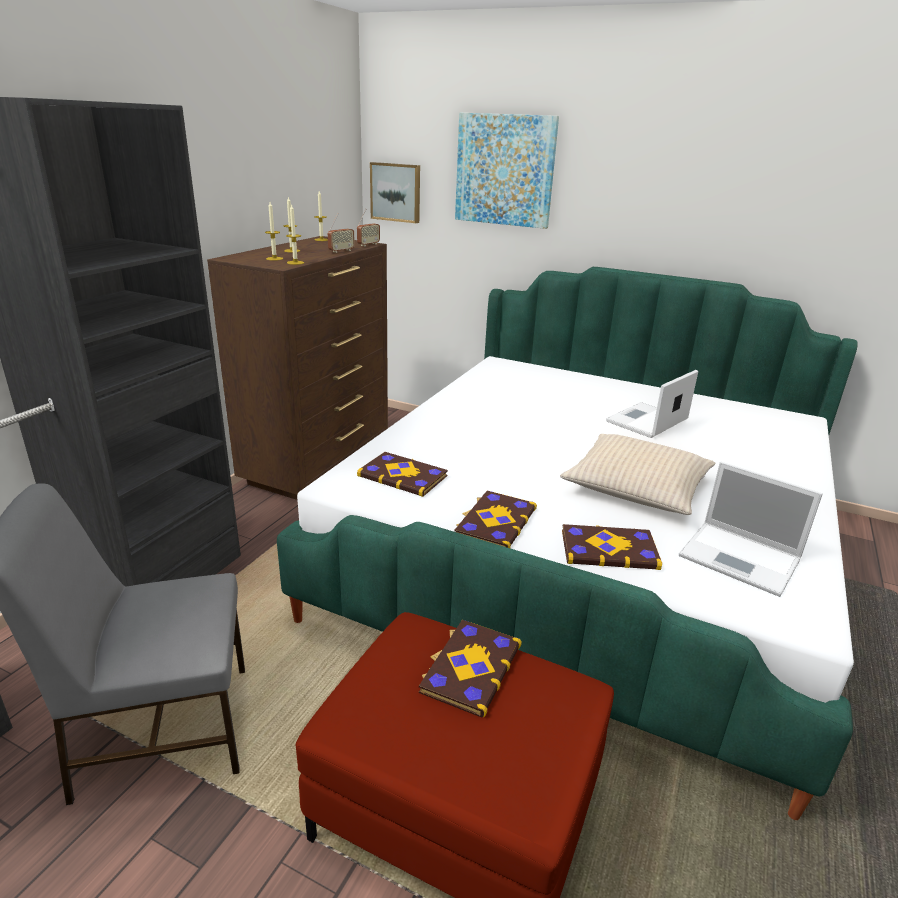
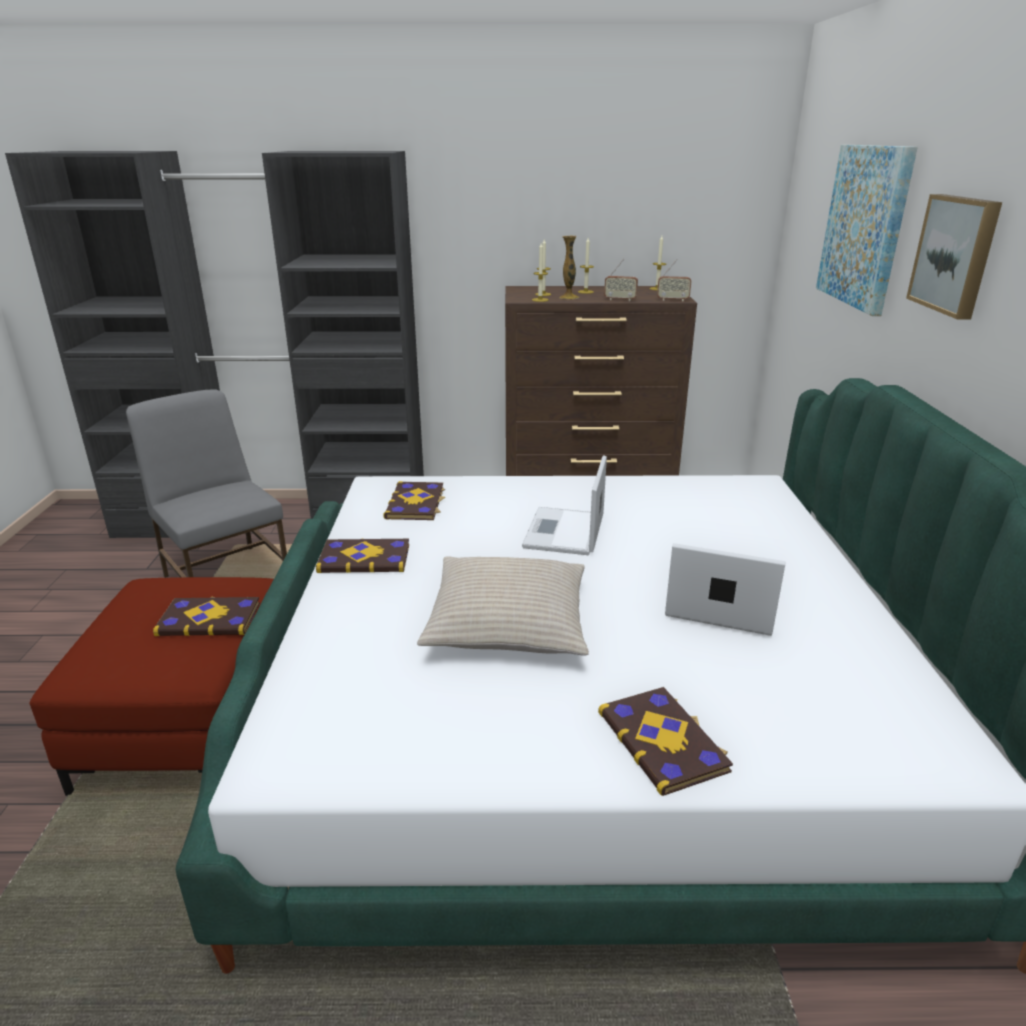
camera: 65 degrees right, 0 degrees up
picture [370,162,420,223] -> picture moved to [906,194,1002,320]
book [562,524,662,570] -> book moved to [598,687,733,796]
laptop [679,462,823,597] -> laptop moved to [522,455,607,555]
none -> vase [559,236,579,299]

